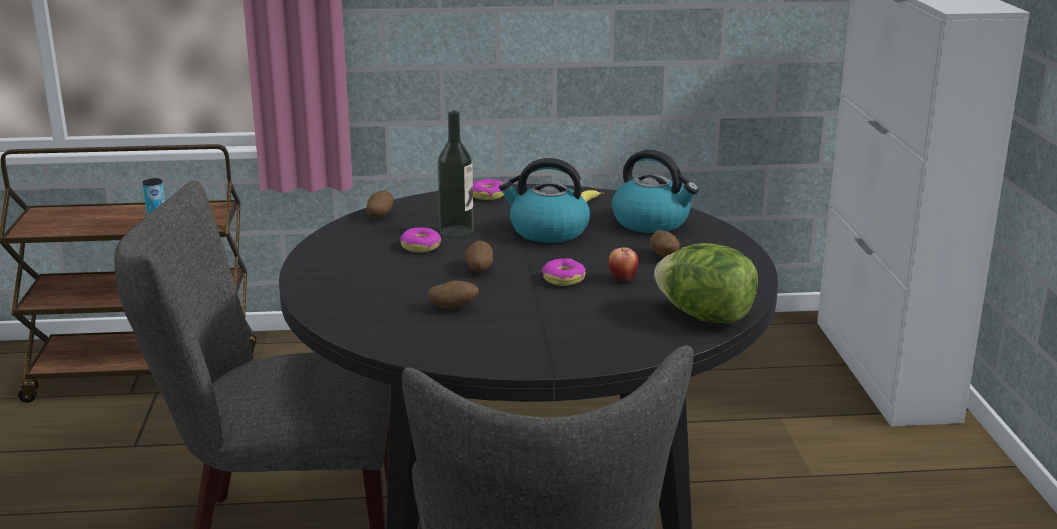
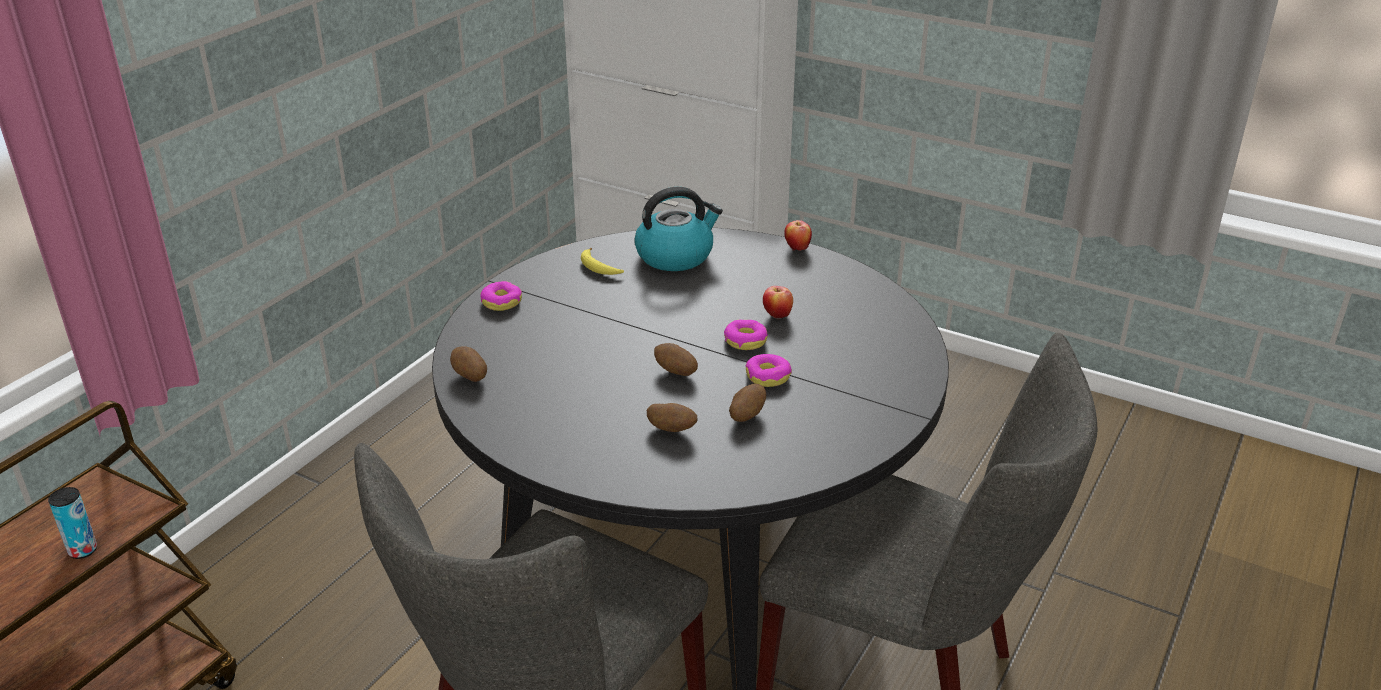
camera: 55 degrees left, 10 degrees up
donut [400,227,441,253] -> donut moved to [745,354,792,387]
bottle [438,111,474,238] -> none
kettle [499,158,590,243] -> none
potato [649,230,680,257] -> potato moved to [647,403,698,432]
lettuce [654,243,758,324] -> none
none -> apple [784,220,812,251]

